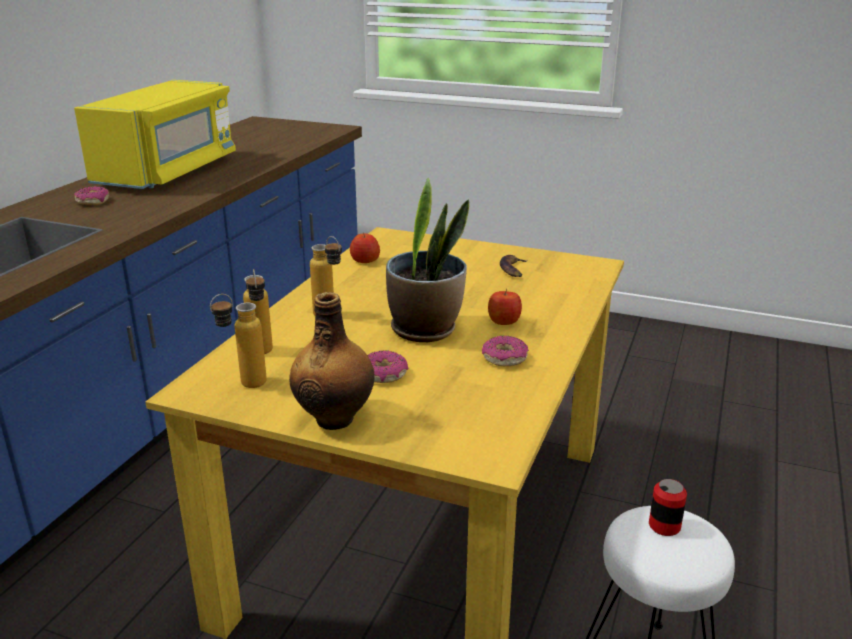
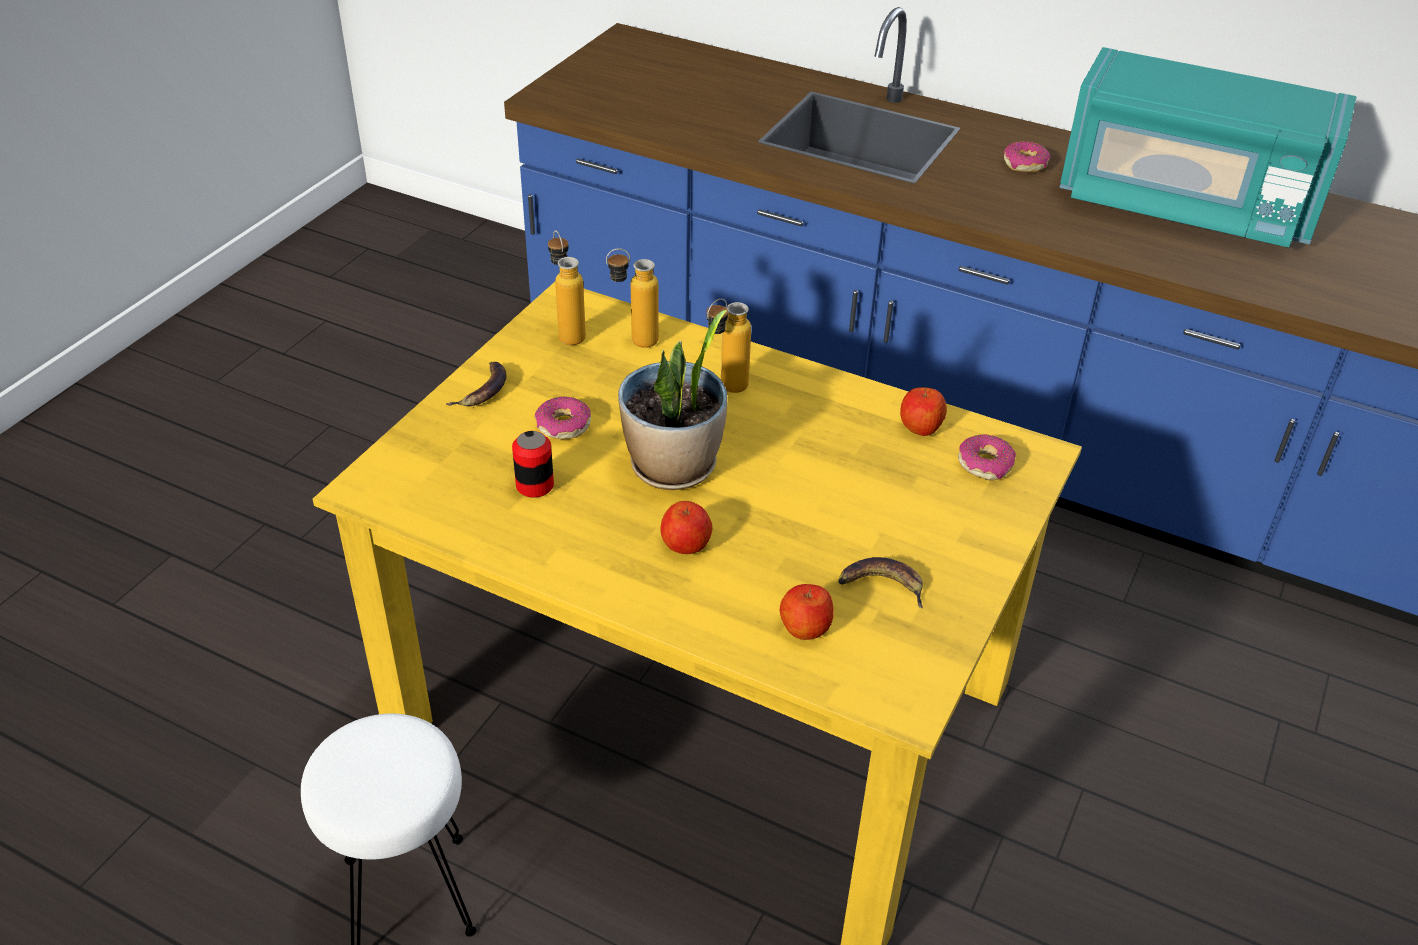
camera: 95 degrees right, 15 degrees up
yellow microwave [74,80,236,189] -> turquoise microwave [1060,47,1356,248]
bottle [289,292,375,430] -> banana [446,362,507,406]
donut [482,335,529,366] -> donut moved to [958,434,1016,481]
can [649,479,687,536] -> can moved to [512,431,554,498]
none -> apple [780,584,834,640]

